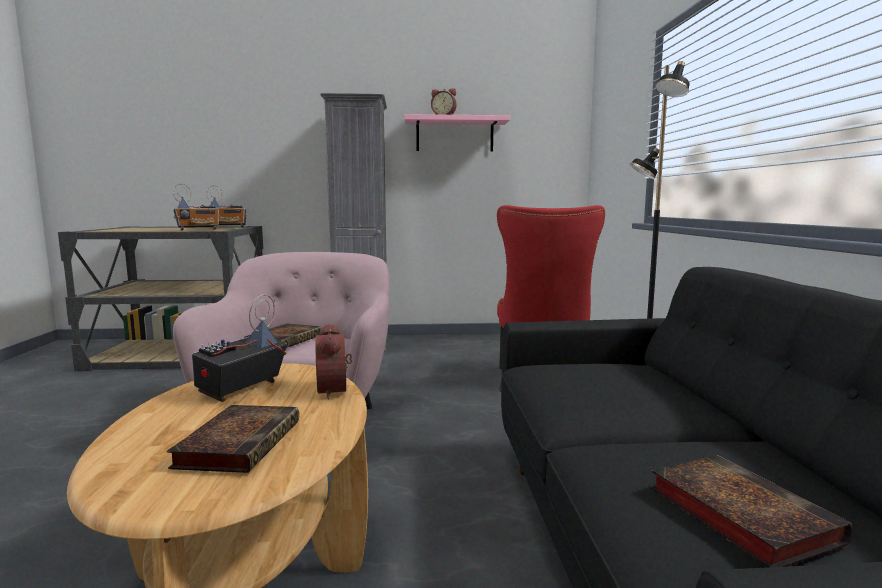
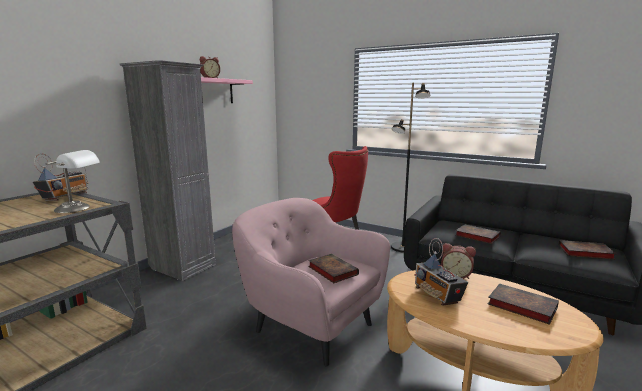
camera: 55 degrees left, 5 degrees up
radio [173,184,219,231] -> white table lamp [46,150,100,213]
none -> book [455,225,501,244]

